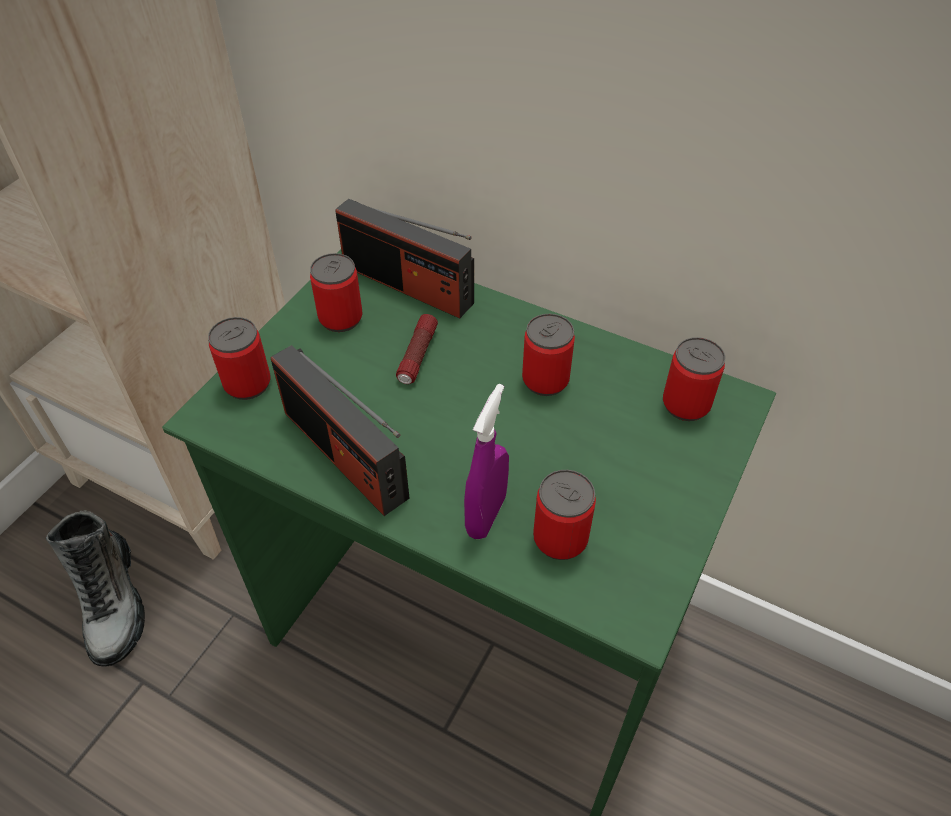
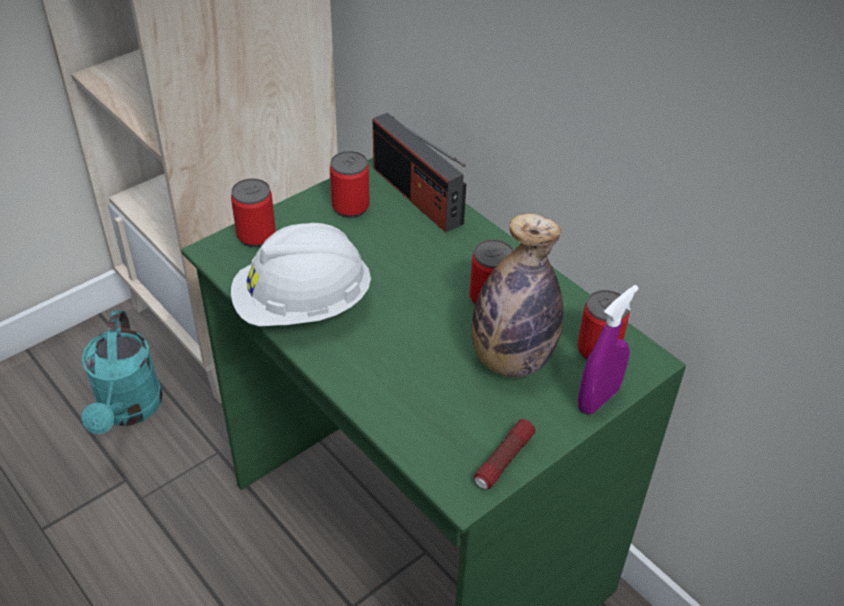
camera: 20 degrees right, 5 degrees down
boot [46,510,145,667] -> turquoise watering can [82,310,163,434]
radio [271,345,410,516] -> white hard hat [231,223,372,326]
flashlight [396,314,438,384] -> flashlight moved to [474,419,535,489]
purple spray bottle [464,384,509,539] -> purple spray bottle moved to [578,285,639,414]
can [533,470,596,560] -> none
none -> bottle [472,214,563,378]

